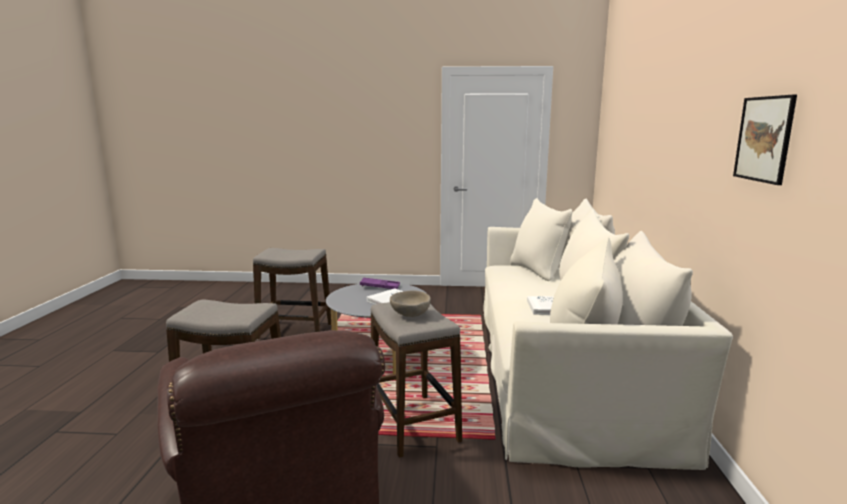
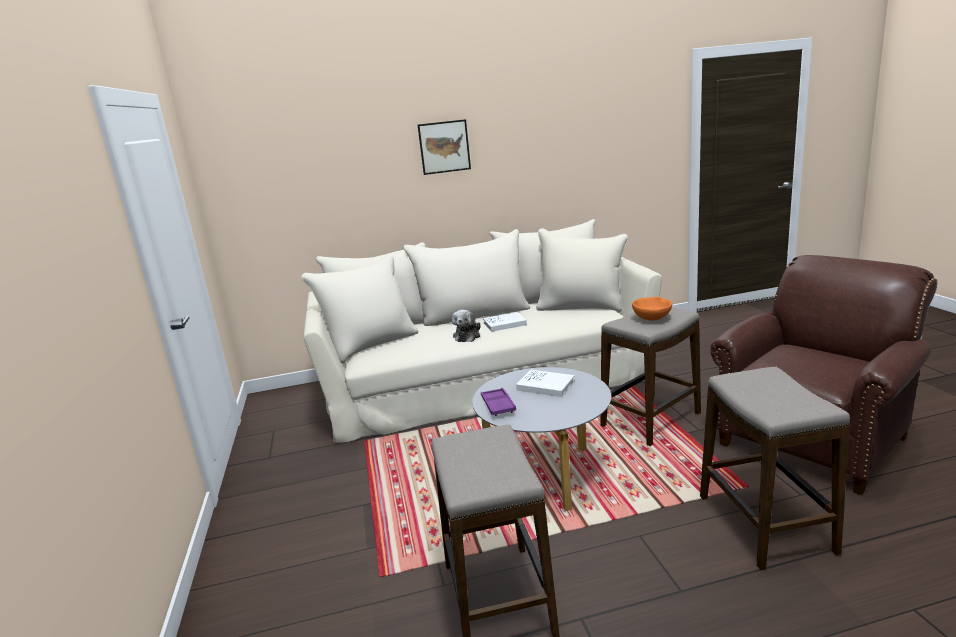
camera: 105 degrees left, 5 degrees up
beige bowl [390,290,431,317] -> orange bowl [632,297,672,320]
picture [733,95,797,185] -> picture moved to [418,119,471,175]
none -> plush toy [452,310,481,342]

